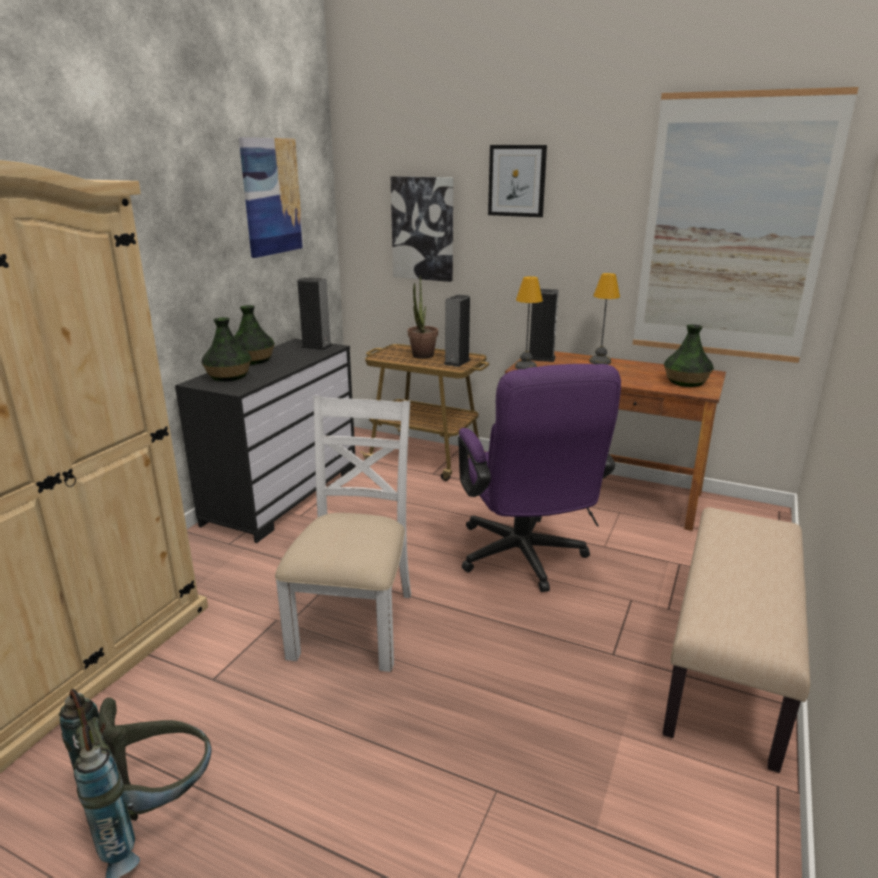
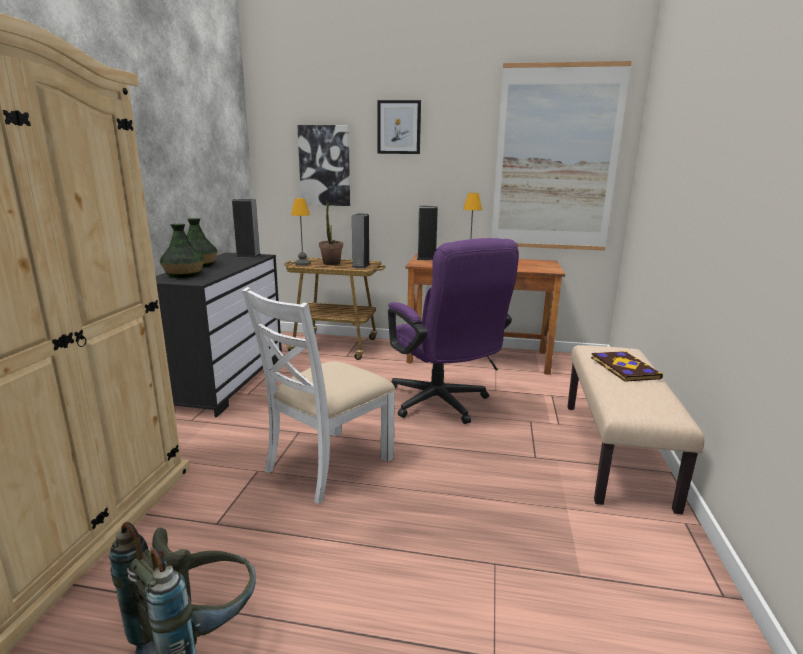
camera: 15 degrees left, 5 degrees down
picture [239,137,304,258] -> none
white chair [275,396,411,672] -> white chair turned 135 degrees counterclockwise [242,287,395,504]
table lamp [515,276,543,369] -> table lamp moved to [291,198,311,265]
vase [664,324,714,387] -> none
none -> book [591,351,663,382]

